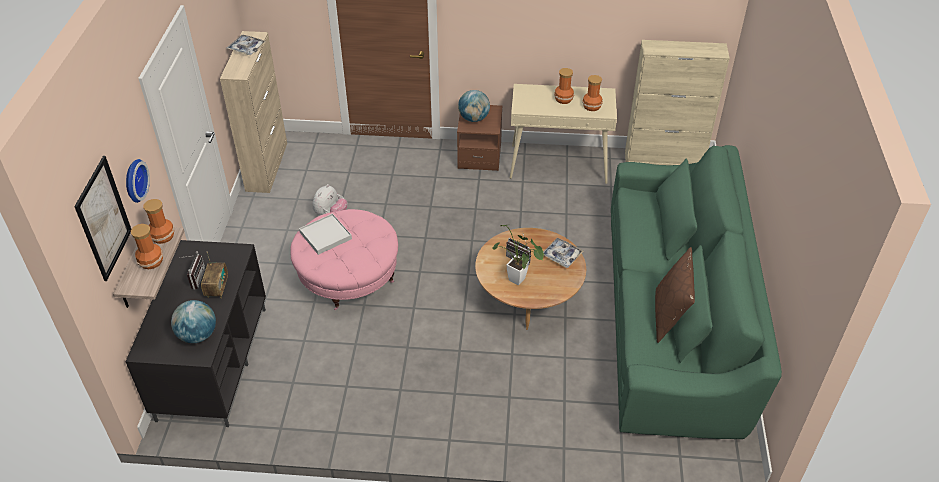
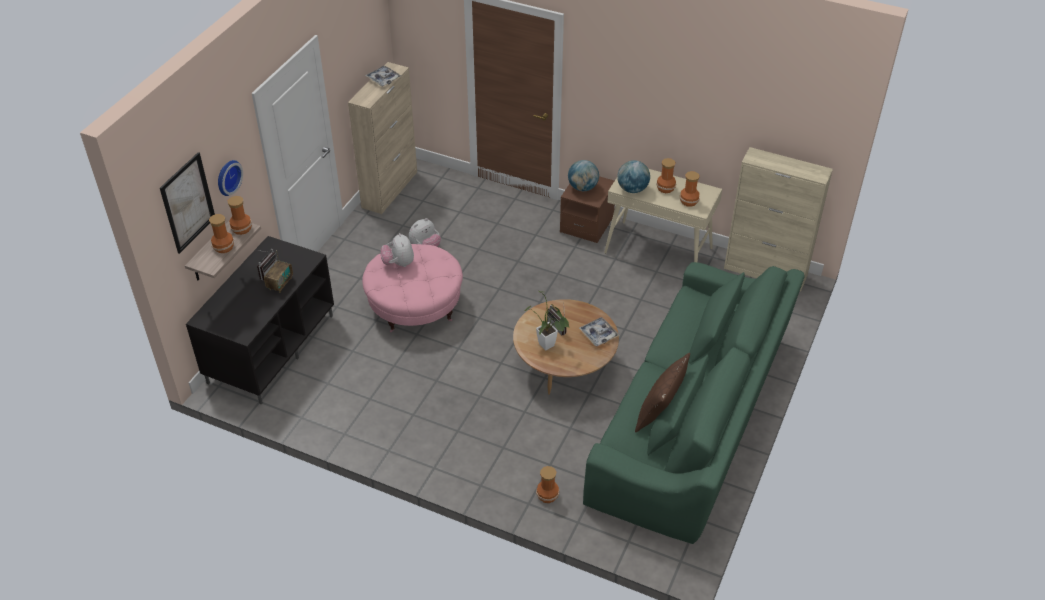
camera: 20 degrees right, 0 degrees up
globe [171,300,216,343] -> globe moved to [617,160,650,193]
white tray [299,213,352,255] -> plush toy [381,233,414,267]
none -> vase [536,466,559,503]

